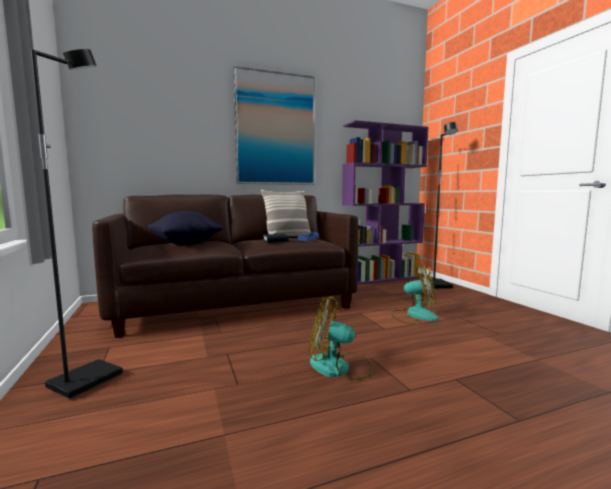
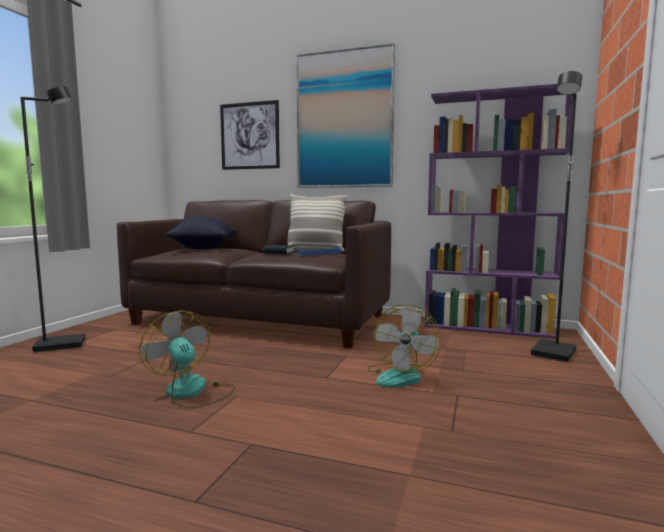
camera: 40 degrees right, 0 degrees up
fan [391,264,439,324] -> fan turned 60 degrees clockwise [368,304,441,387]
none -> picture [220,100,280,170]

